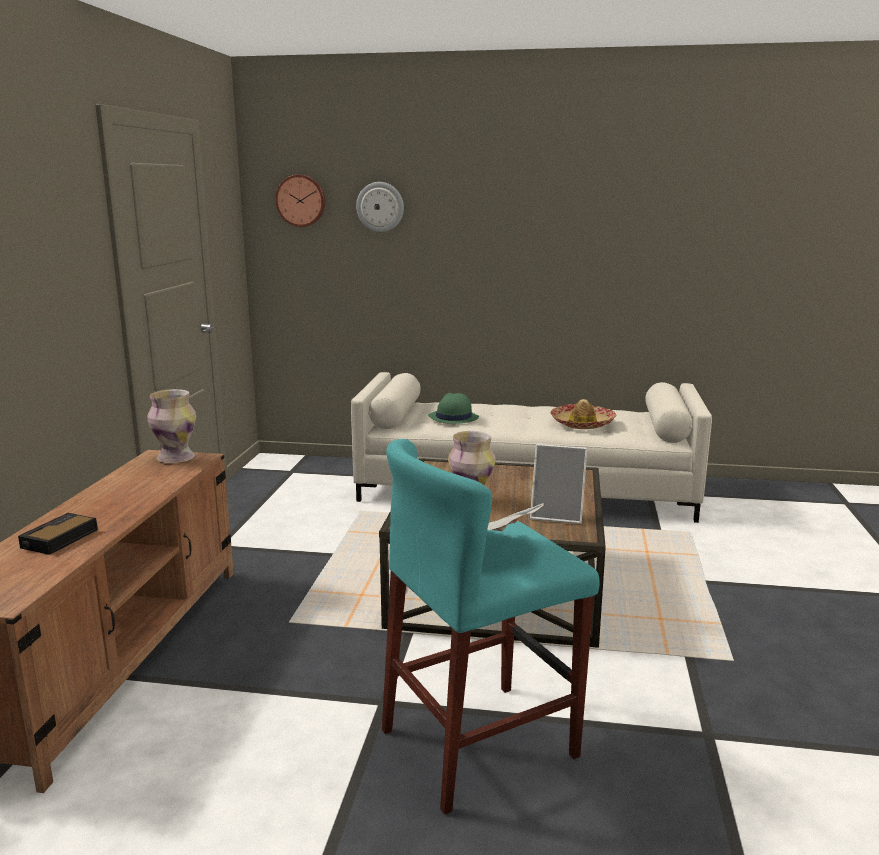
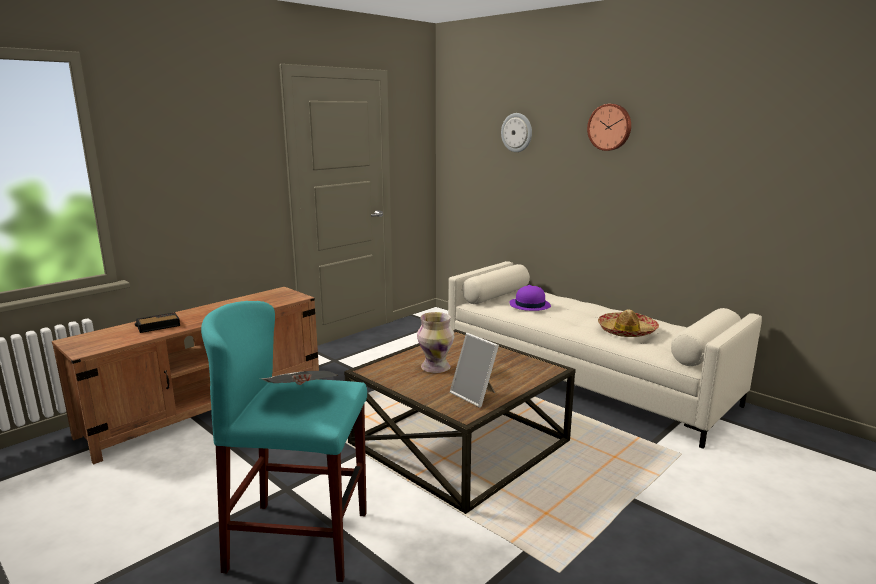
camera: 35 degrees right, 0 degrees up
vase [147,389,196,463] -> none
wall clock [275,175,326,227] -> wall clock moved to [587,104,631,151]
green hat [428,393,479,424] -> purple hat [510,285,551,311]

